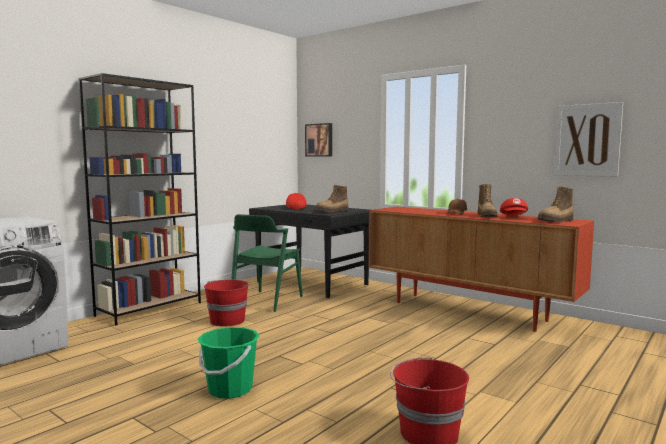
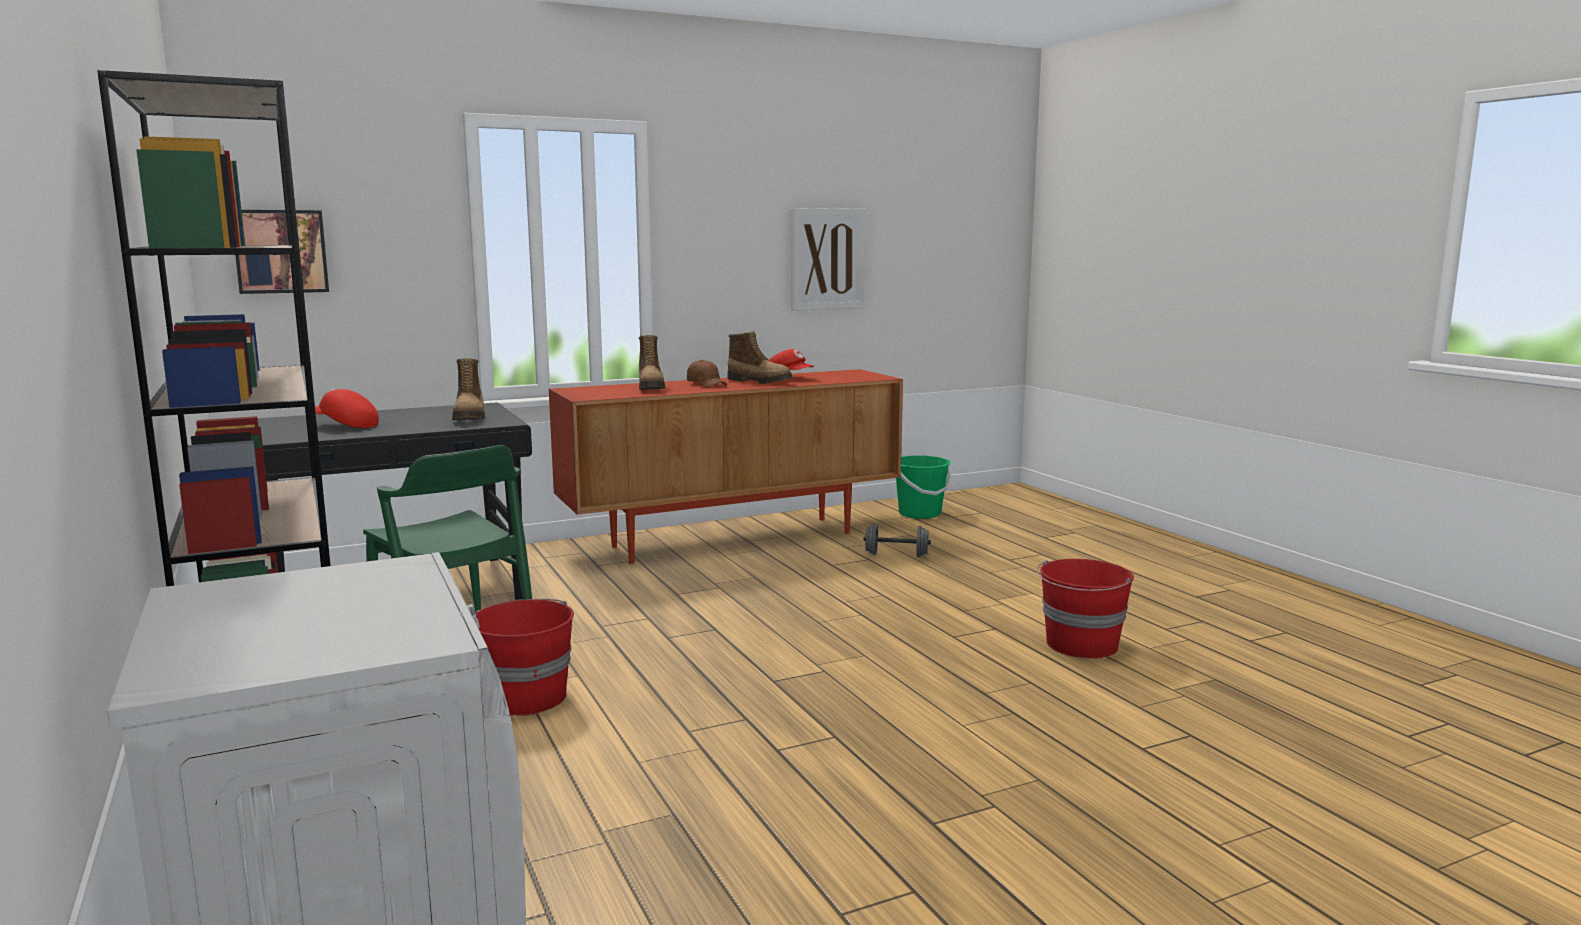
camera: 65 degrees left, 5 degrees up
green bucket [198,327,260,399] -> green bucket moved to [896,456,951,519]
boot [538,186,574,222] -> boot moved to [639,335,665,390]
none -> grey dumbbell [864,524,931,557]

